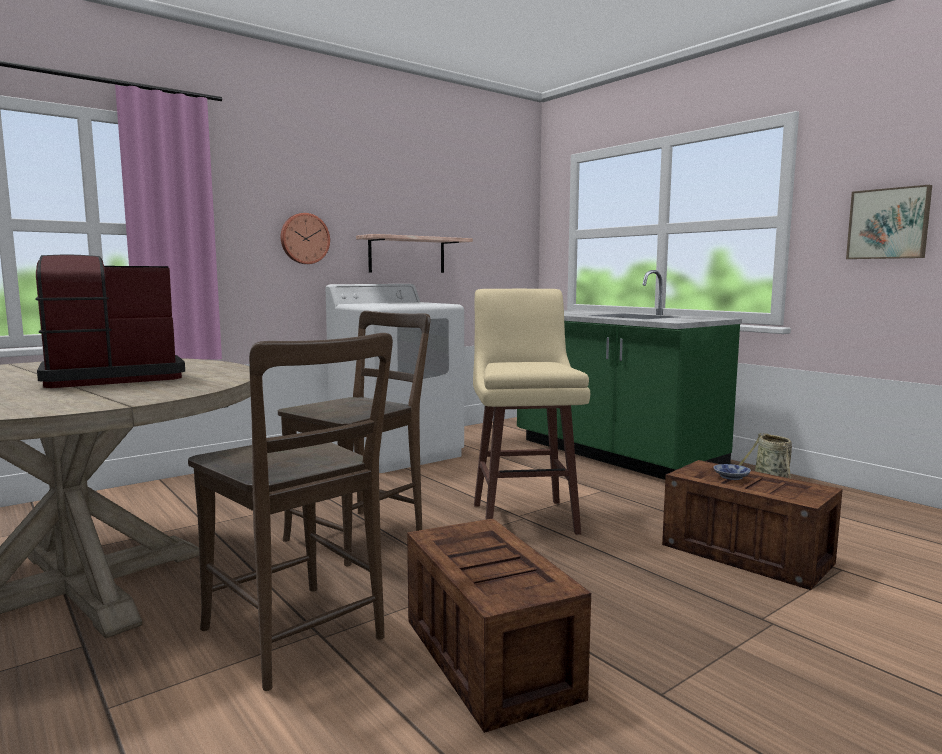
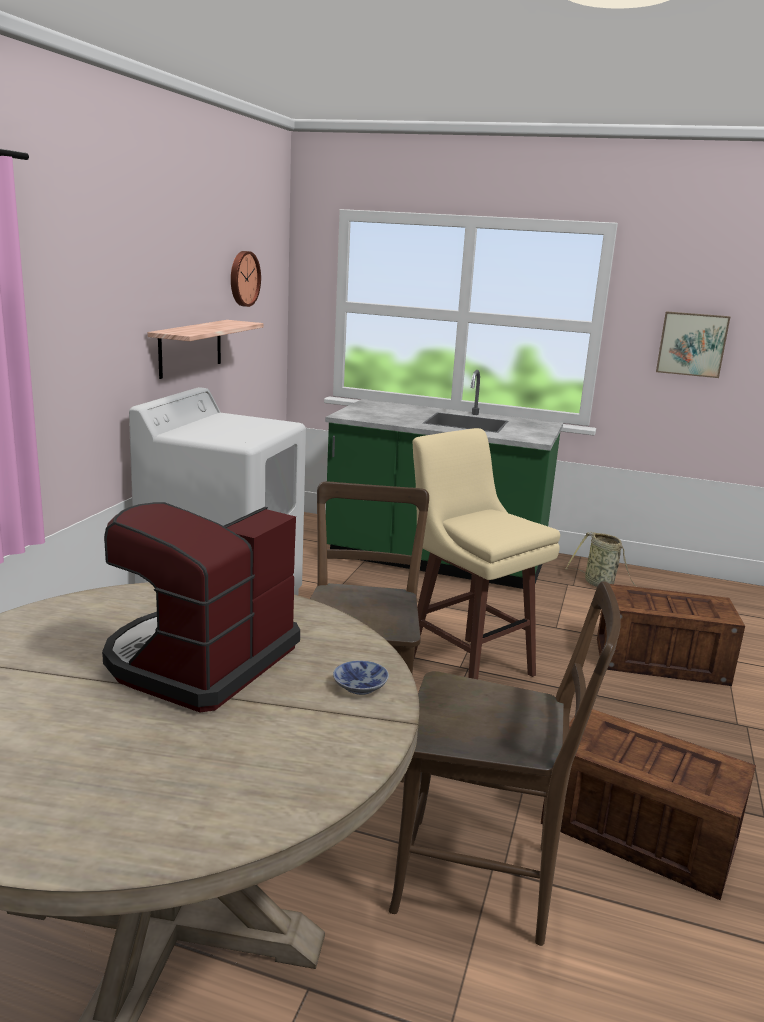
camera: 35 degrees left, 10 degrees up
wall clock [281,213,330,264] -> wall clock moved to [231,251,261,307]
bowl [713,464,751,480] -> bowl moved to [333,661,389,695]

